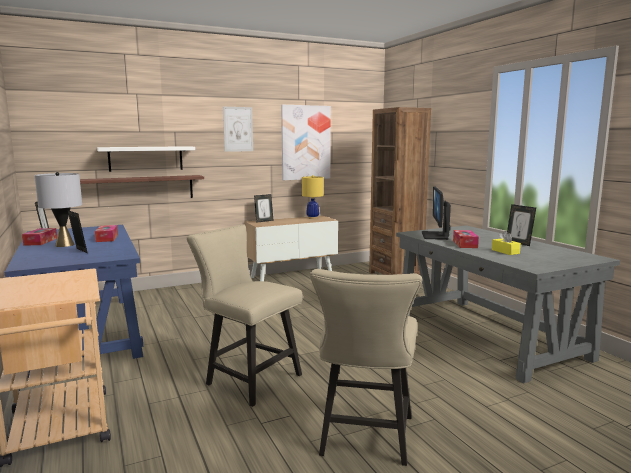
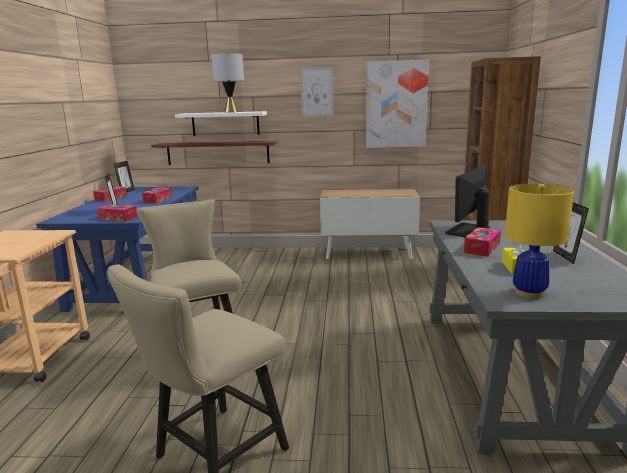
camera: 30 degrees right, 5 degrees up
grey table lamp [34,172,82,247] -> grey table lamp moved to [211,53,244,113]
picture frame [254,194,274,223] -> none
yellow table lamp [302,175,324,219] -> yellow table lamp moved to [505,184,574,299]
none -> tissue box [96,204,137,221]

